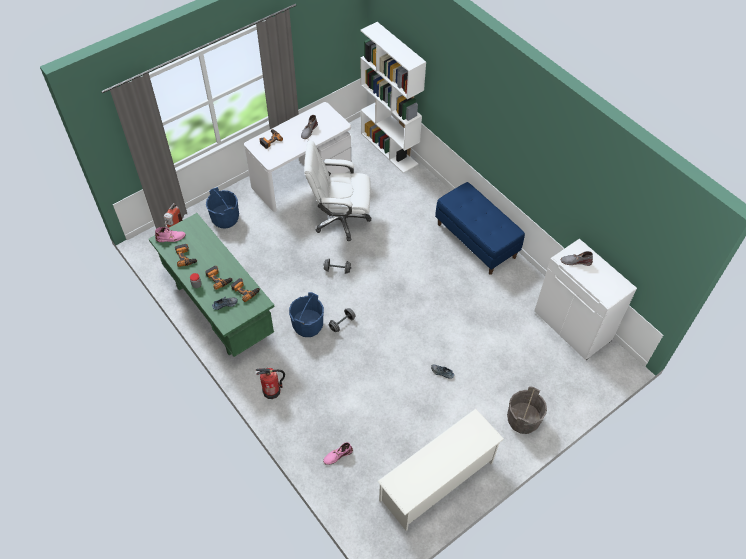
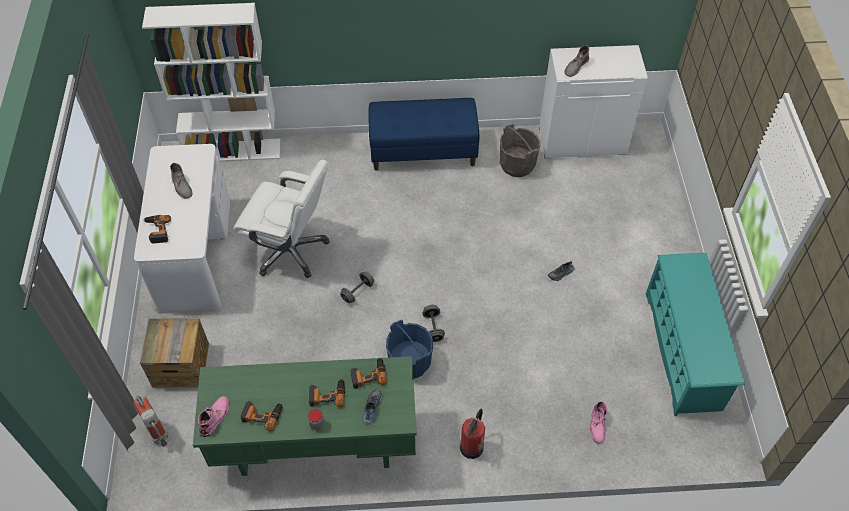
camera: 55 degrees left, 0 degrees up
blue bucket [206,187,239,229] -> crate [140,318,209,387]
white office chair [304,140,371,241] -> white office chair turned 105 degrees counterclockwise [233,160,330,278]
white shoe rack [378,409,504,531] -> turquoise shoe rack [646,253,745,416]
grey bucket [507,386,547,434] -> grey bucket moved to [500,124,540,177]

